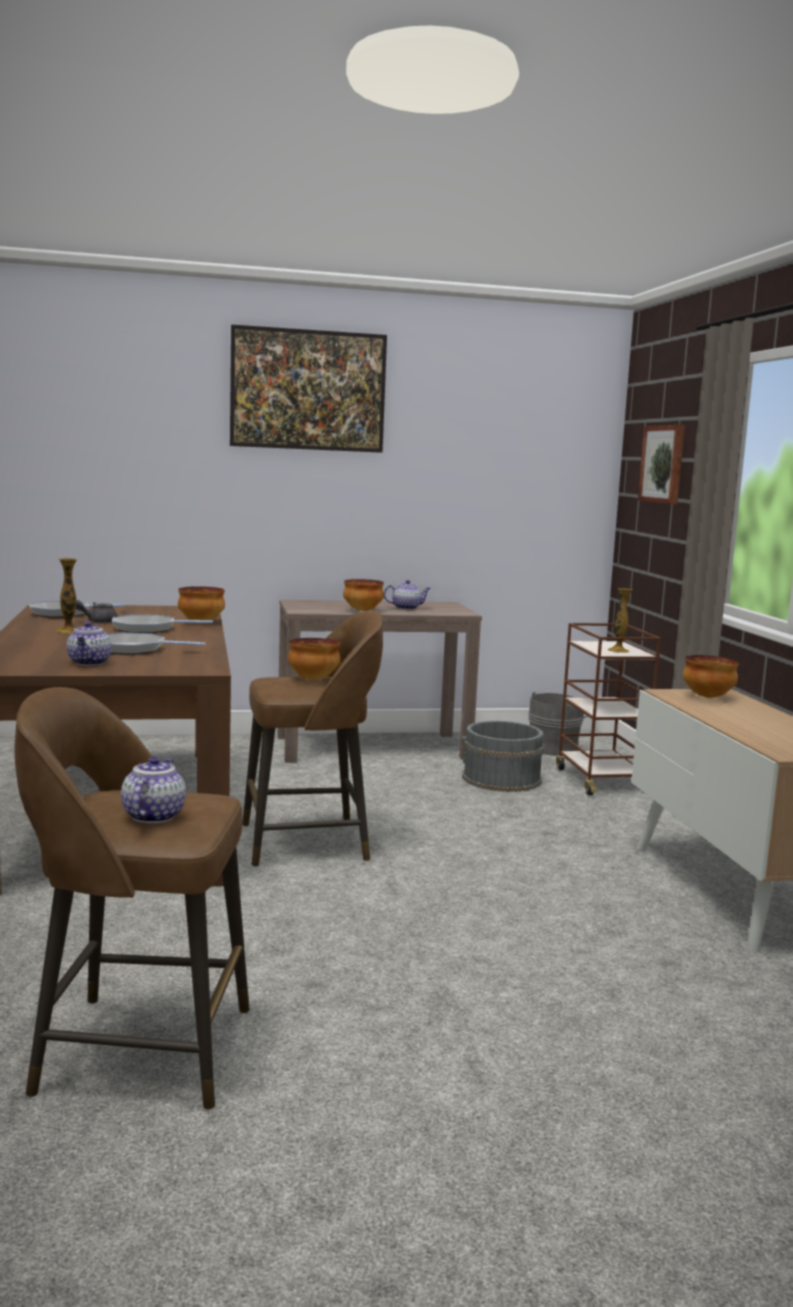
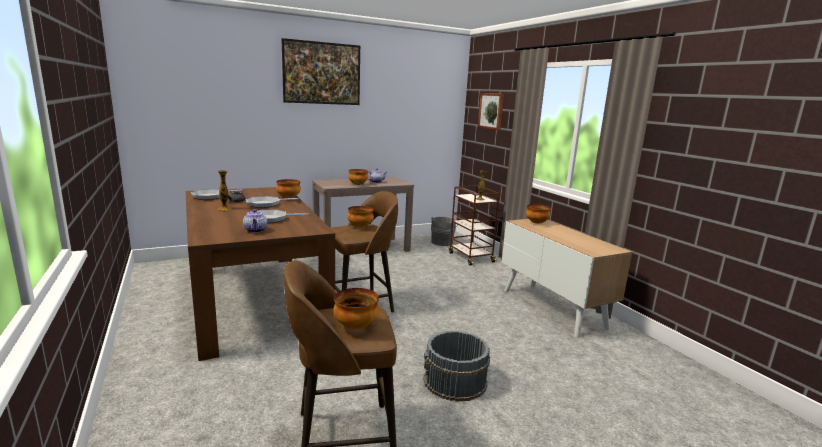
camera: 15 degrees left, 5 degrees up
teapot [121,757,186,823] -> bowl [333,288,379,329]
grey bucket [462,721,544,792] -> grey bucket moved to [423,331,490,402]

